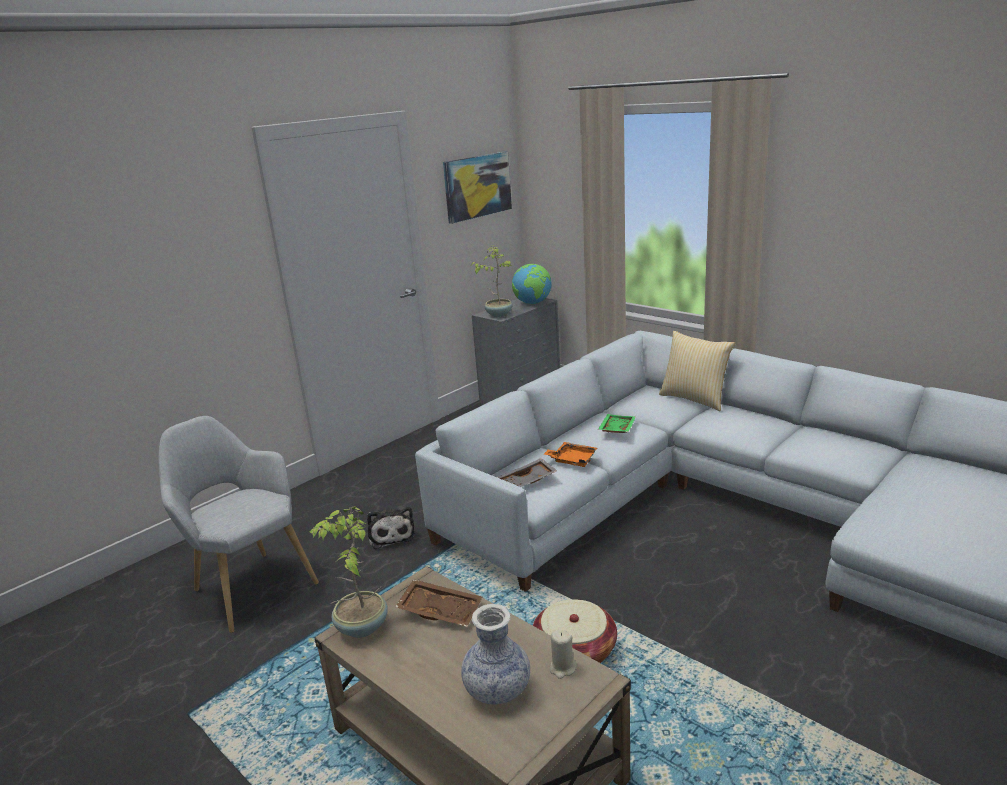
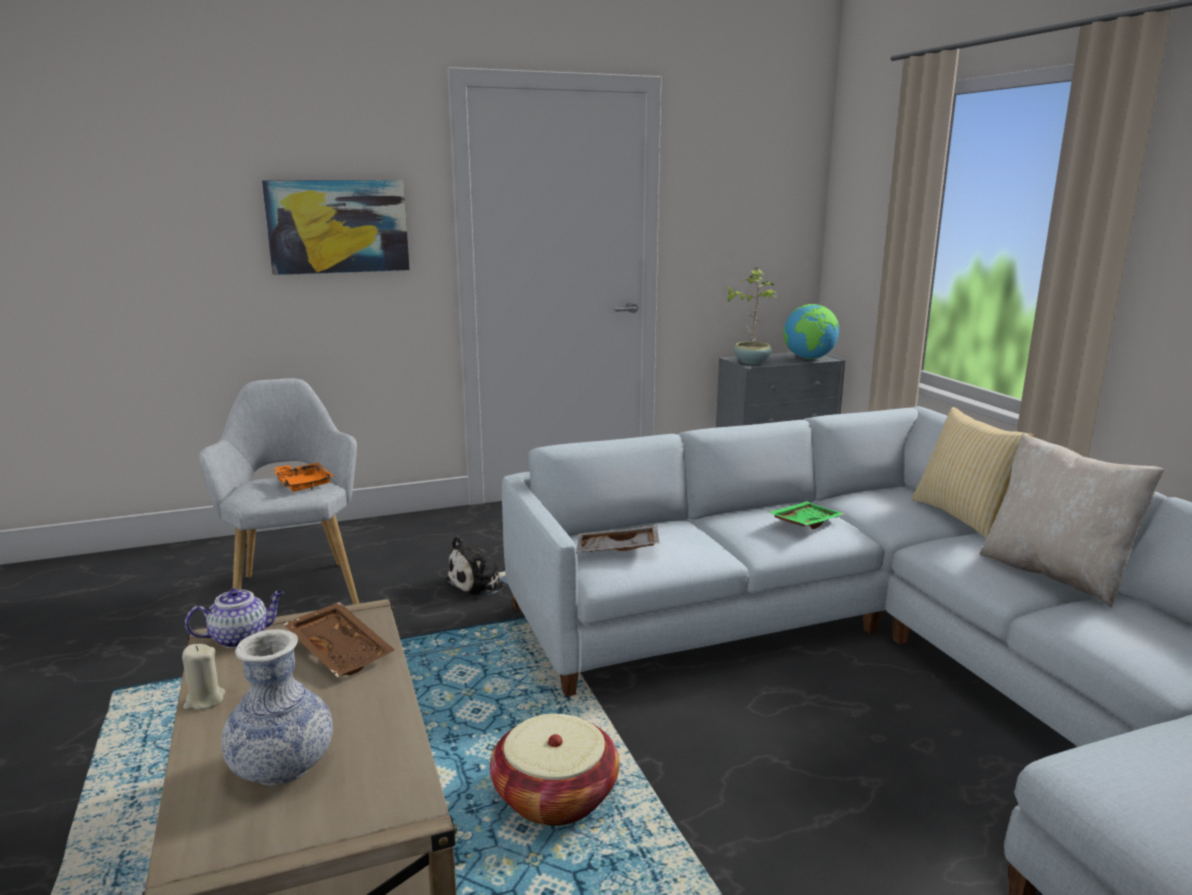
camera: 25 degrees right, 5 degrees down
potted plant [309,506,388,638] -> teapot [185,588,284,648]
plush toy [367,507,415,549] -> plush toy turned 45 degrees clockwise [445,536,507,598]
picture [443,151,512,224] -> picture moved to [262,180,410,275]
orange tray [544,442,597,467] -> orange tray moved to [274,463,334,492]
beige candle [550,630,577,679] -> beige candle moved to [182,644,225,710]
none -> beige pillow [980,433,1164,607]

